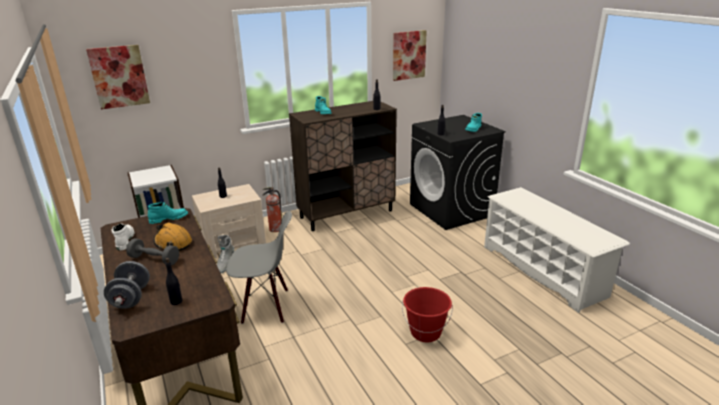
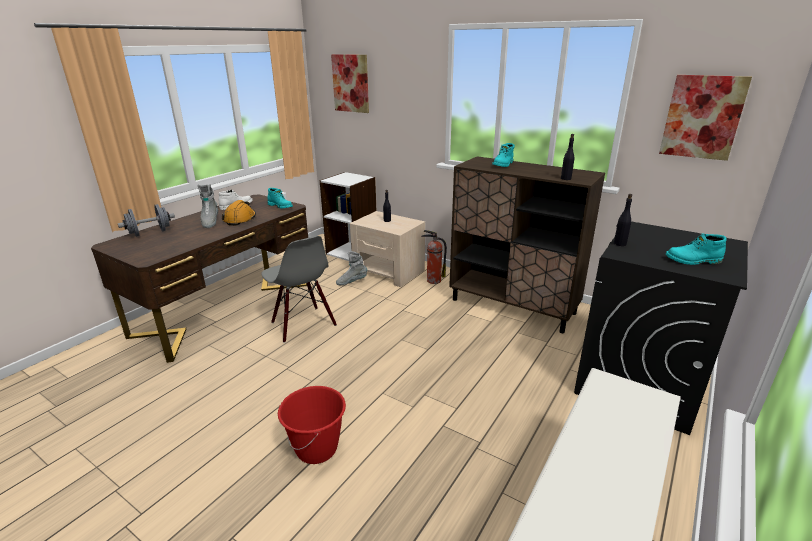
camera: 60 degrees right, 0 degrees up
grey dumbbell [126,238,179,265] -> grey boot [198,184,218,228]
black bottle [165,258,182,305] -> none

